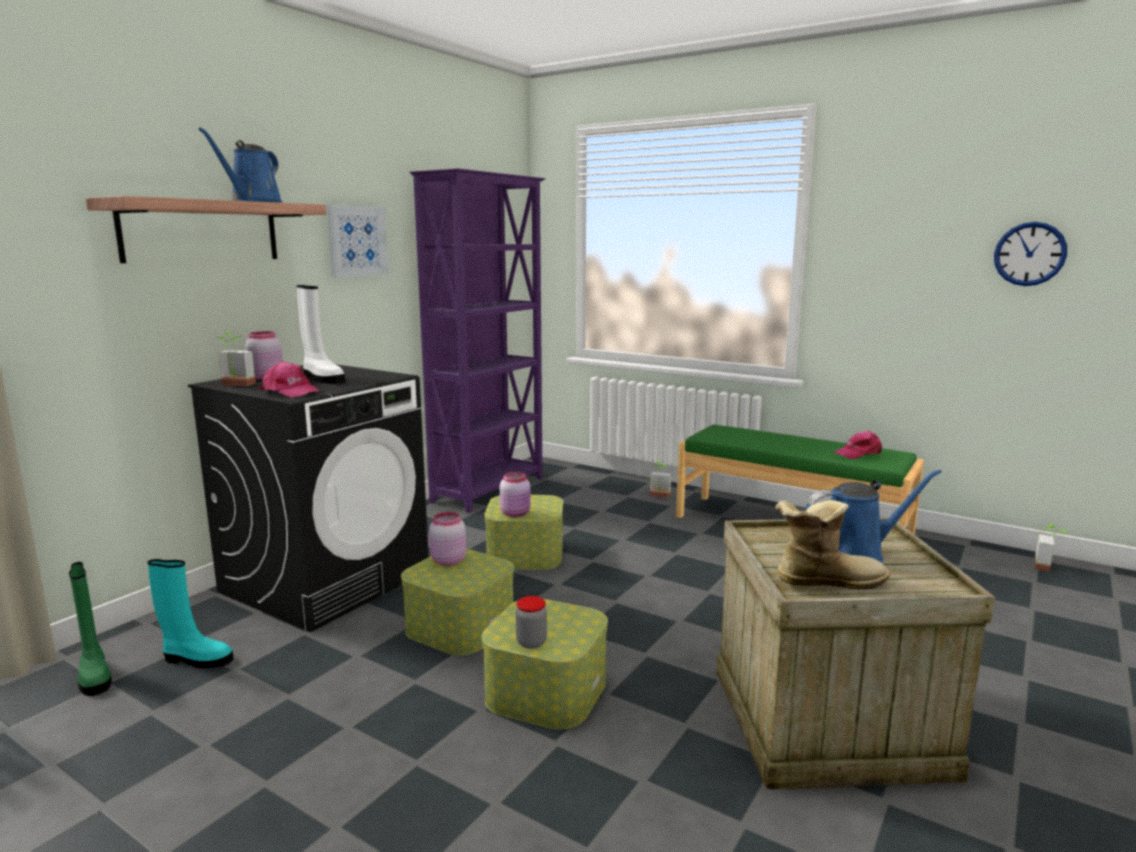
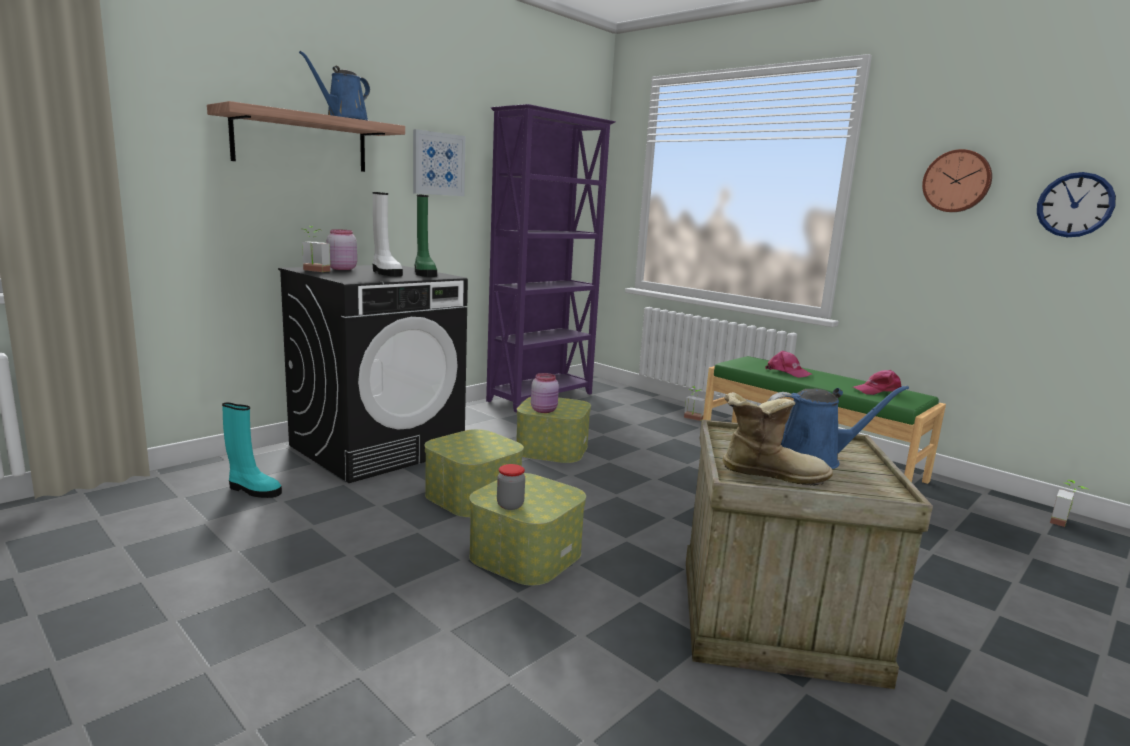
camera: 10 degrees right, 0 degrees up
green boot [69,562,112,696] -> green boot moved to [415,194,437,277]
pink cap [259,361,321,398] -> pink cap moved to [765,351,812,378]
pink jar [429,512,466,566] -> none
none -> wall clock [922,149,992,212]

